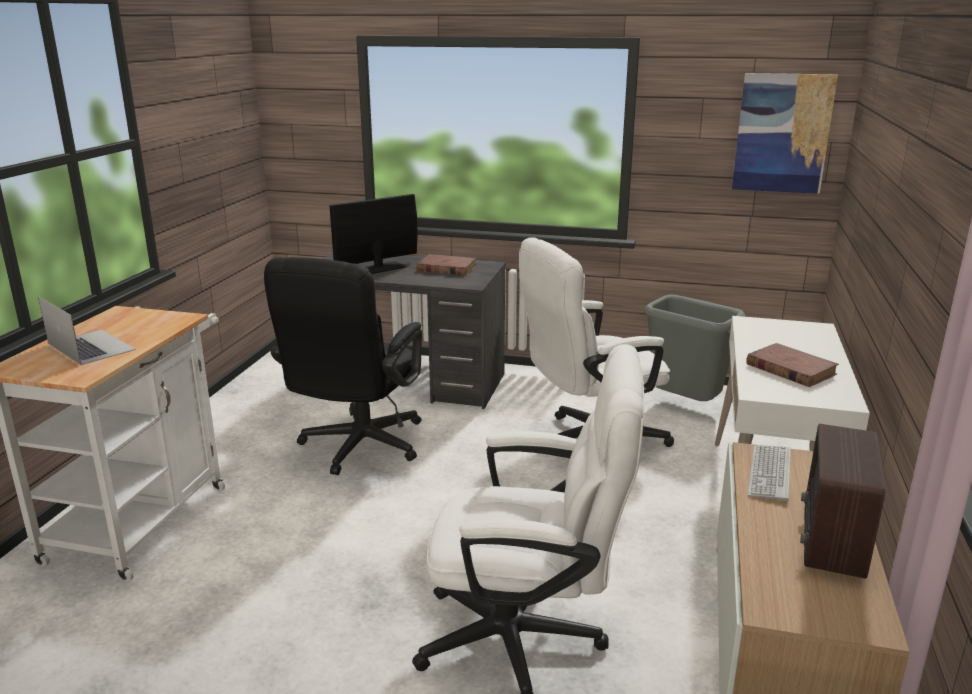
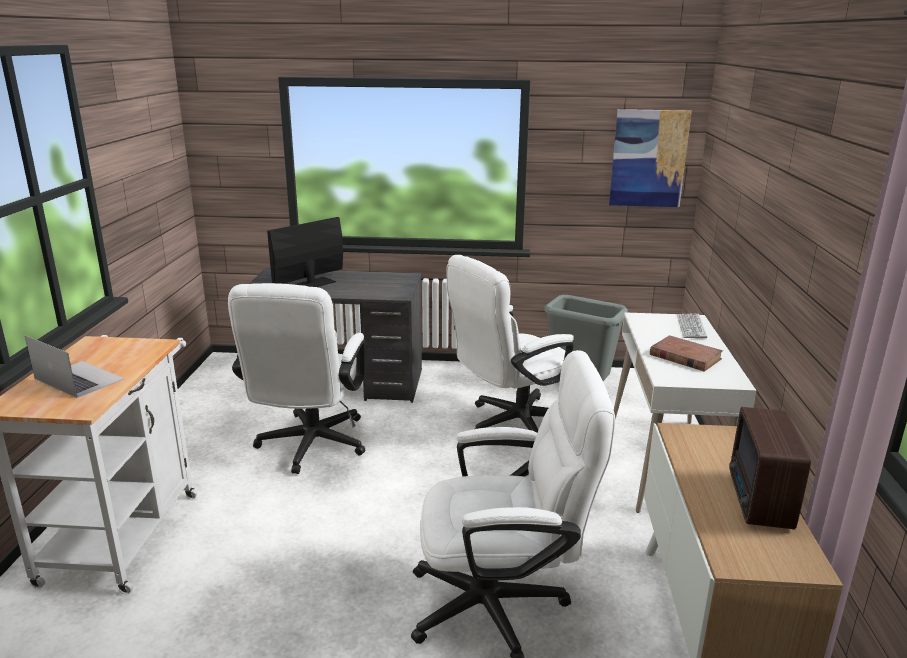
camera: 10 degrees left, 0 degrees up
black office chair [264,257,422,475] -> white office chair [228,283,365,474]
brown book [417,254,477,276] -> none
keyboard [748,445,791,501] -> keyboard moved to [677,313,707,338]

